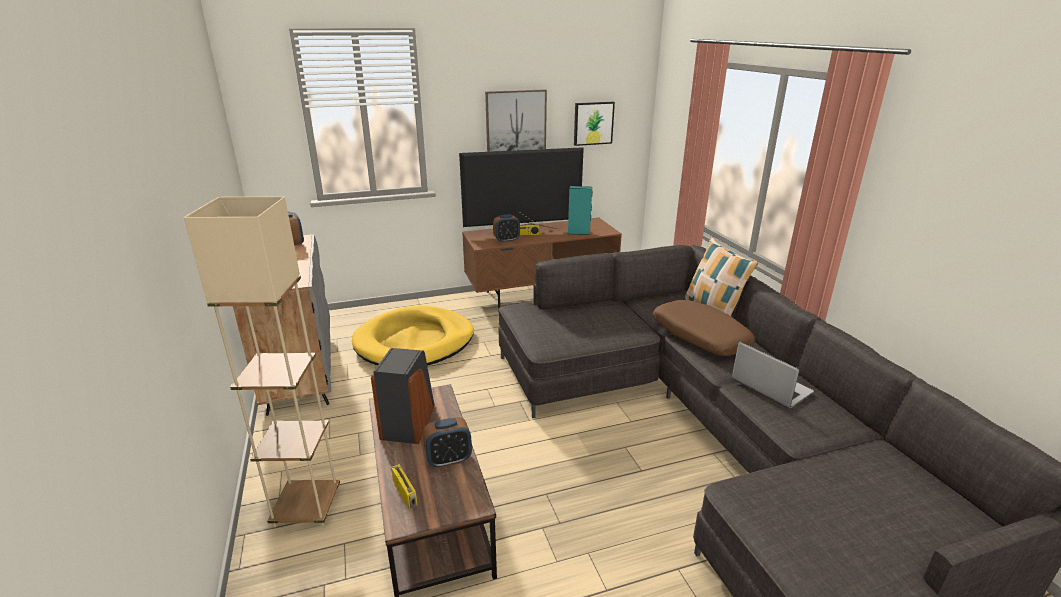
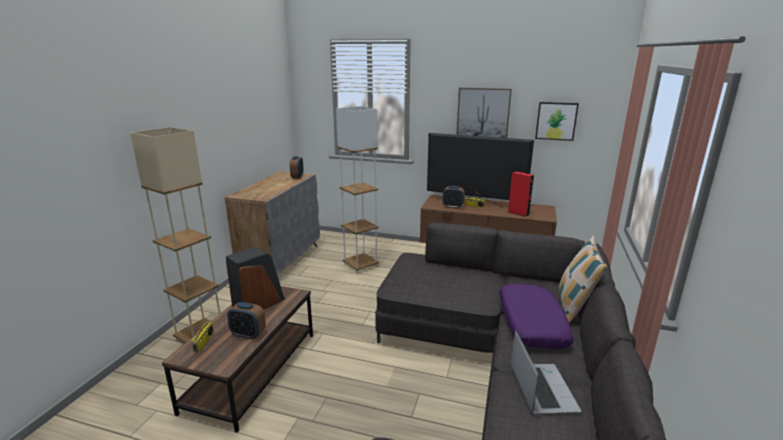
camera: 35 degrees right, 5 degrees down
yellow dog bed [352,306,474,366] -> white floor lamp [336,106,379,274]
turquoise speaker [567,186,592,235] -> red speaker [508,172,534,217]
brown pillow [653,300,755,356] -> purple pillow [499,284,574,349]

